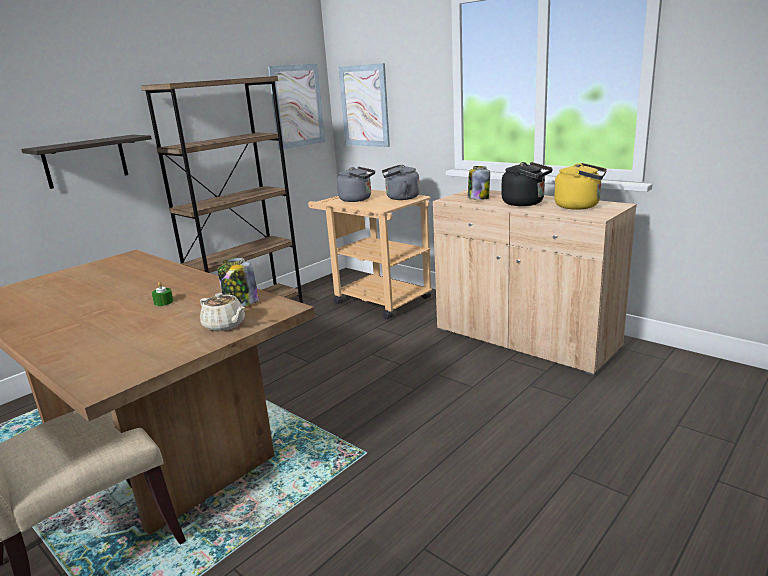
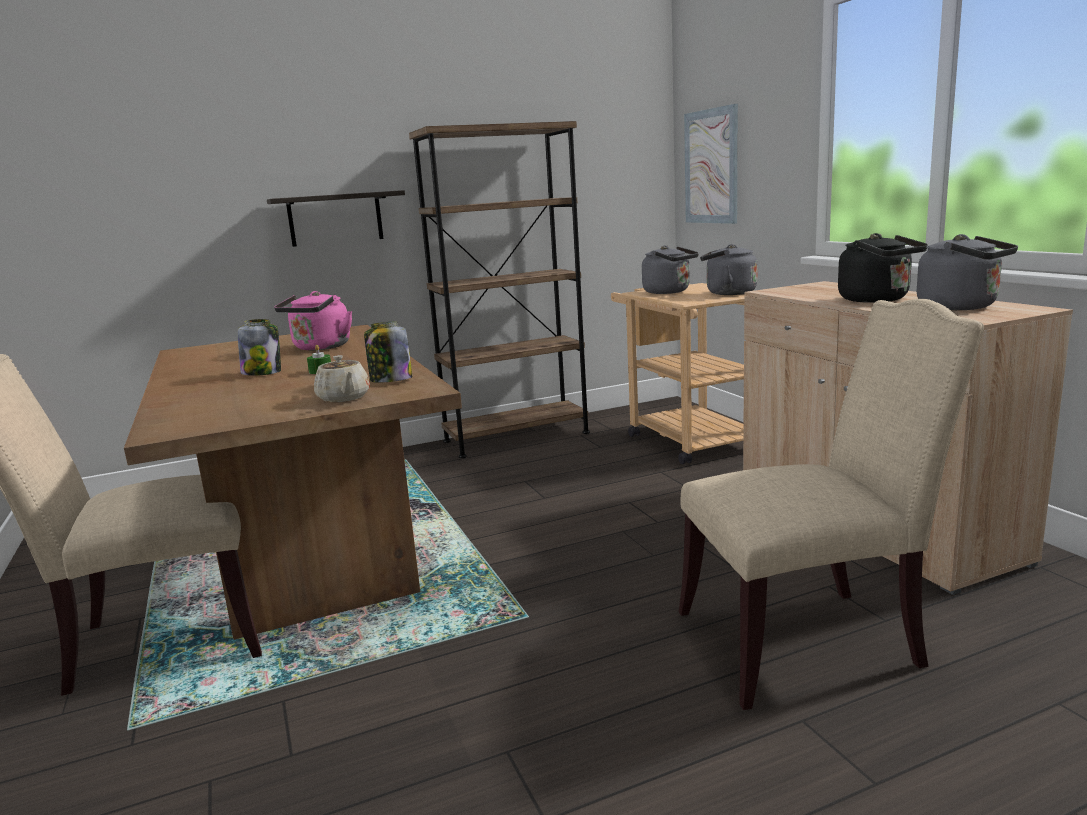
camera: 25 degrees right, 5 degrees down
picture [268,64,325,150] -> none
jar [468,166,490,200] -> jar moved to [238,319,281,376]
yellow kettle [554,163,607,210] -> grey kettle [917,234,1018,310]
none -> pink kettle [274,291,352,350]
none -> beige chair [679,299,984,710]

